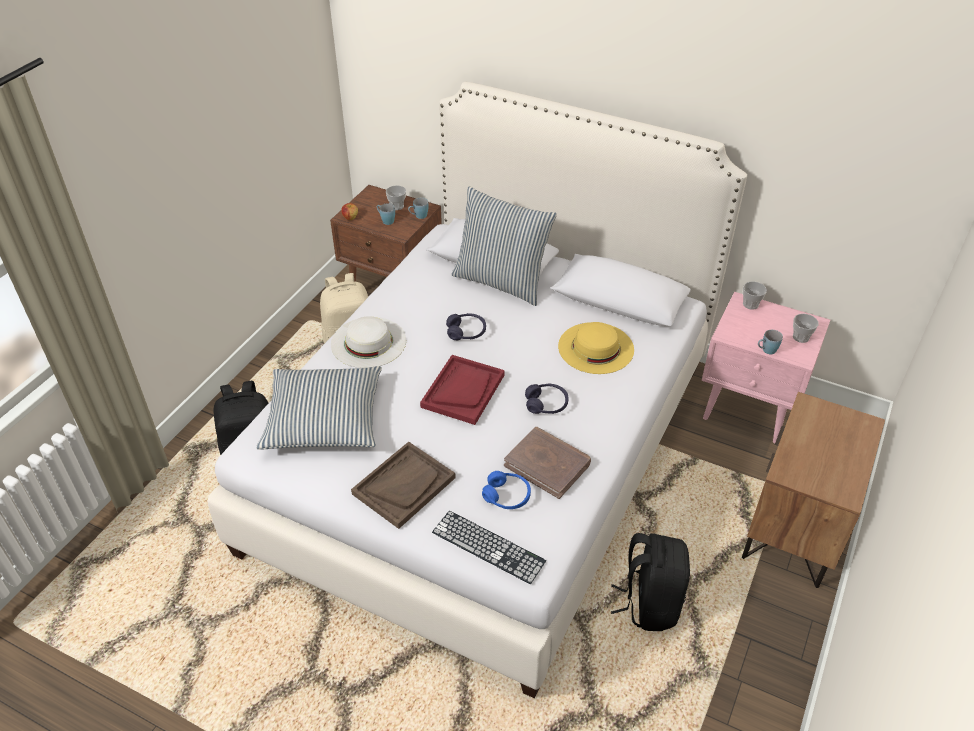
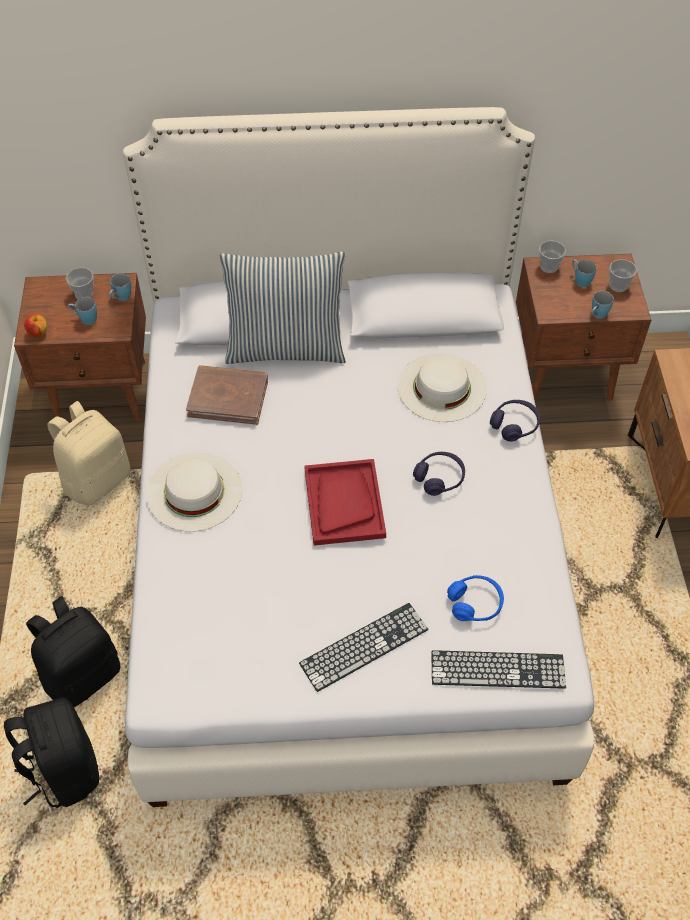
camera: 30 degrees left, 10 degrees up
pillow [256,366,382,450] -> none
brown tray [351,442,456,529] -> keyboard [299,603,429,692]
purple headphones [446,313,486,340] -> purple headphones moved to [490,400,540,442]
brown book [504,427,591,499] -> brown book moved to [186,365,268,425]
yellow hat [558,322,634,374] -> white hat [397,353,487,422]
black backpack [611,533,690,631] -> black backpack moved to [4,697,99,808]
pink nightstand [702,292,830,443] -> brown nightstand [516,254,651,401]
none -> blue mug [572,259,597,288]

